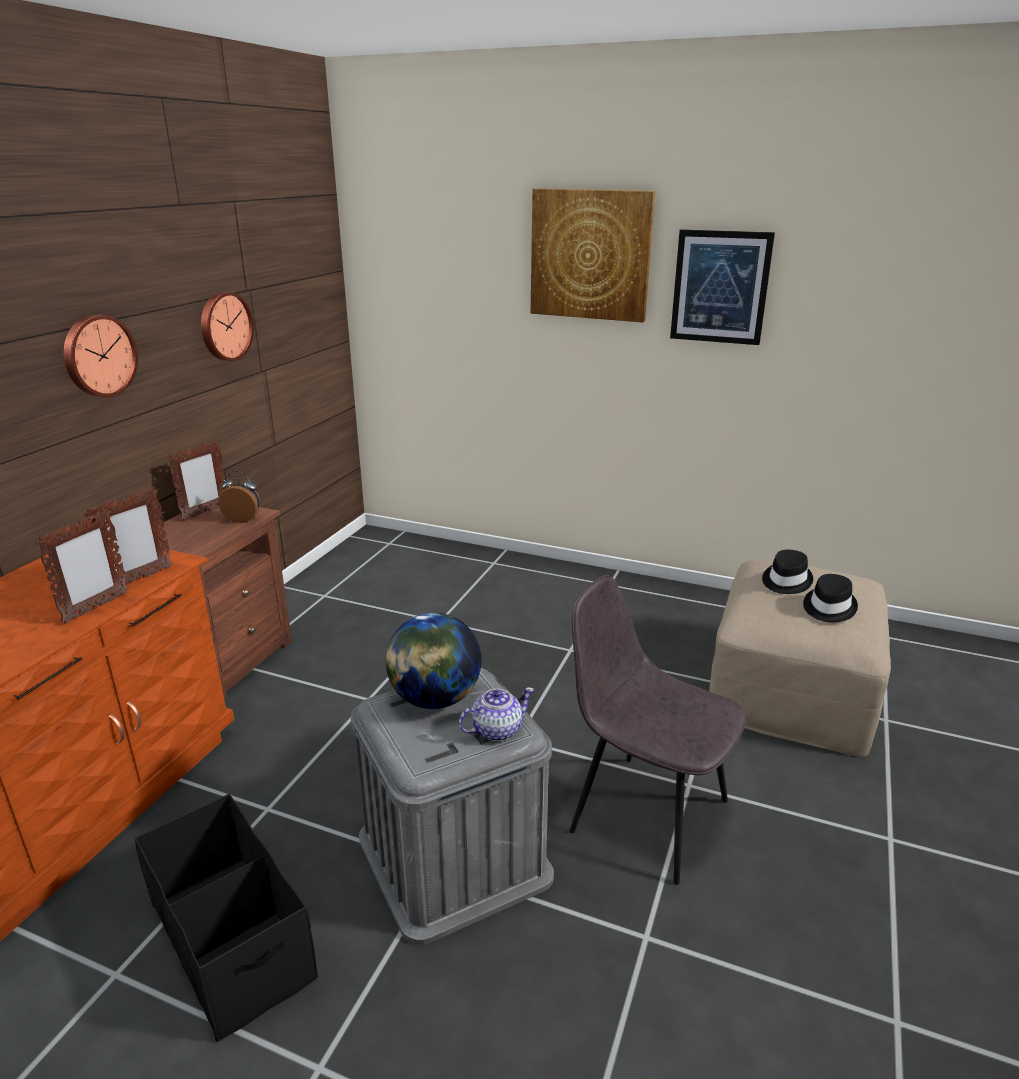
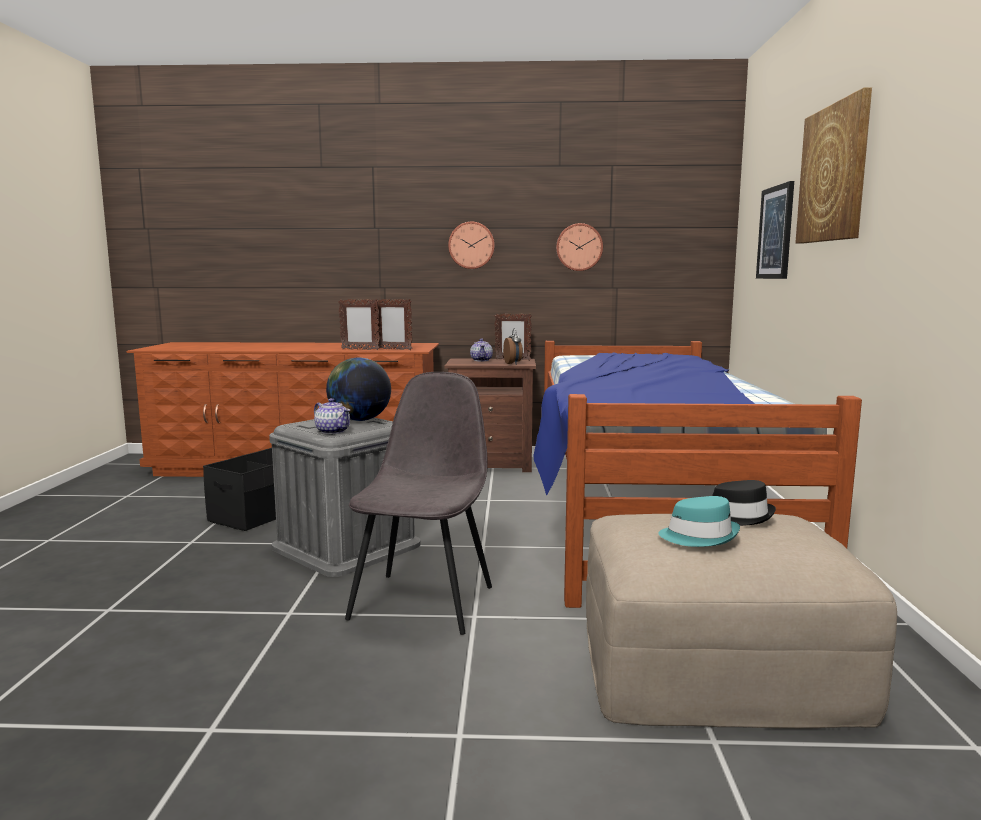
camera: 70 degrees right, 15 degrees down
picture [670,229,775,345] -> picture moved to [756,181,794,279]
black hat [803,574,858,622] -> turquoise hat [658,496,740,547]
none -> teapot [470,338,493,361]
none -> bed [533,341,862,608]

